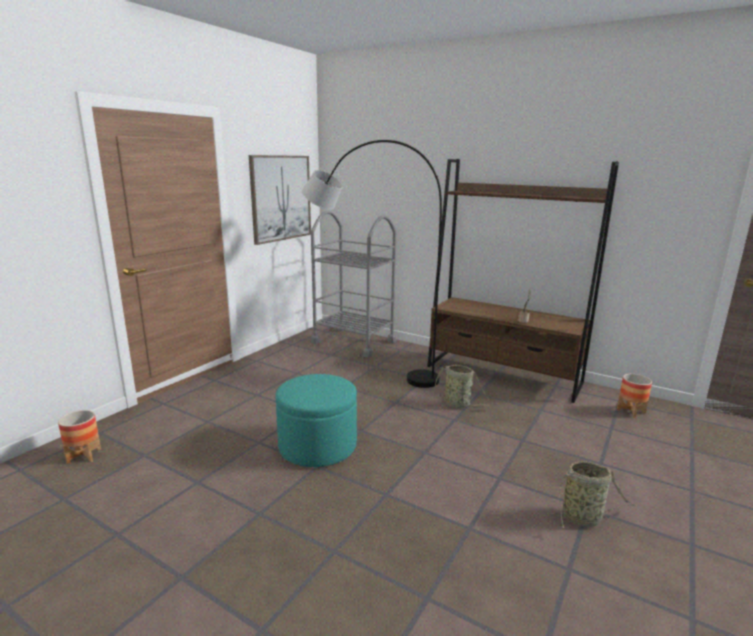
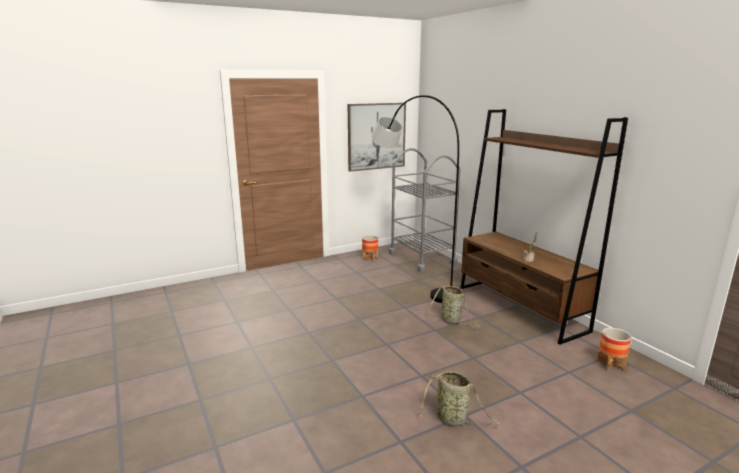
camera: 30 degrees right, 0 degrees up
planter [58,410,101,464] -> planter moved to [362,235,378,262]
turquoise ottoman [276,374,357,467] -> none

